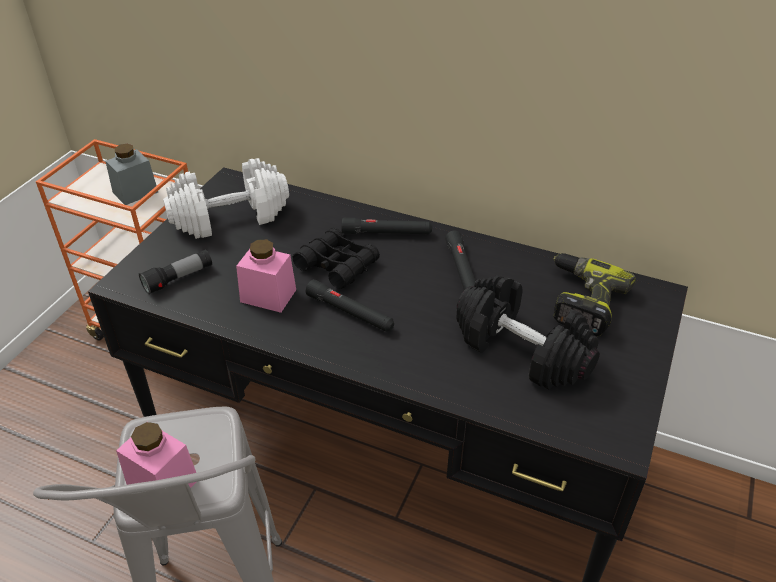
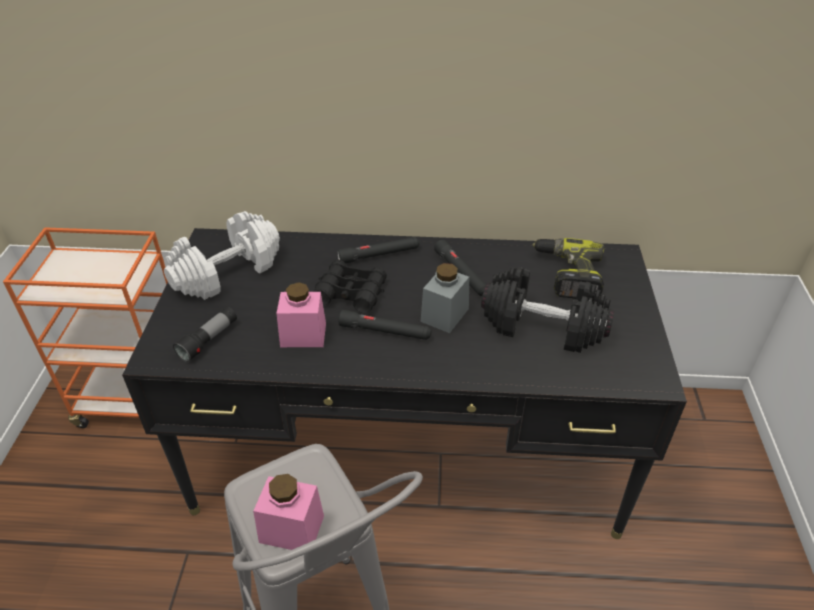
camera: 20 degrees left, 0 degrees up
grey jar [105,144,158,205] -> grey jar moved to [421,263,469,333]

